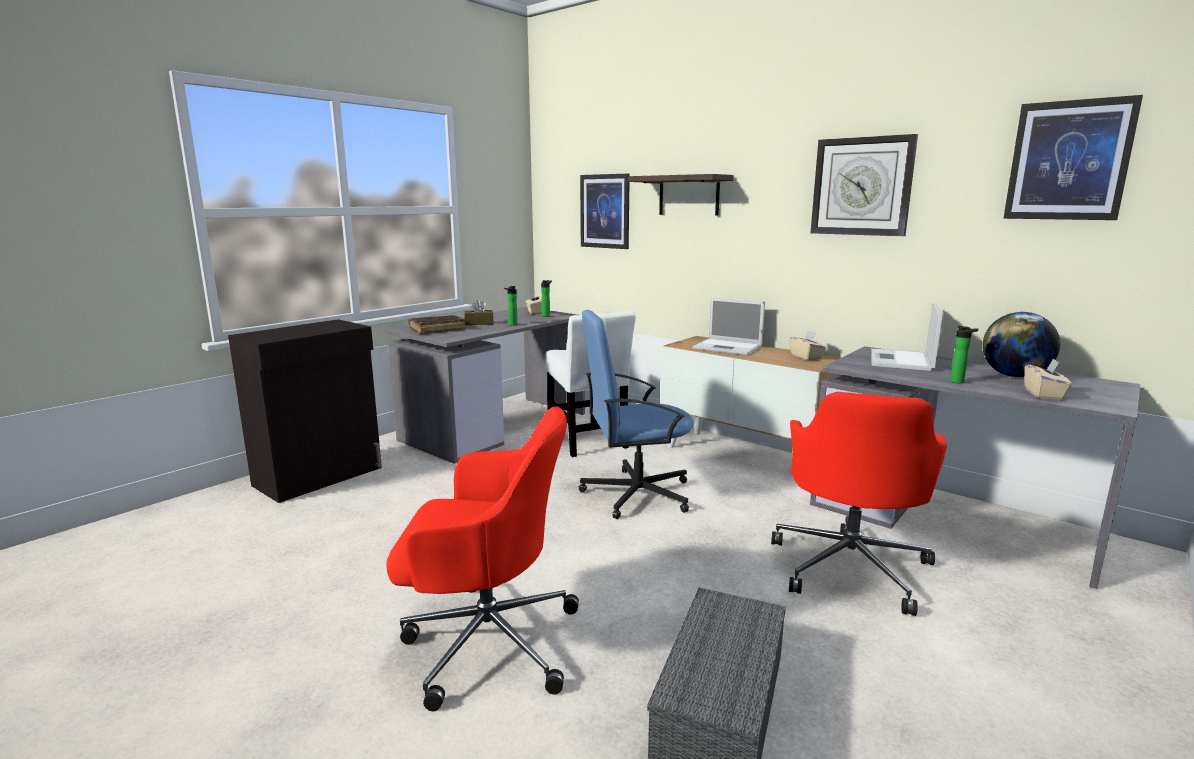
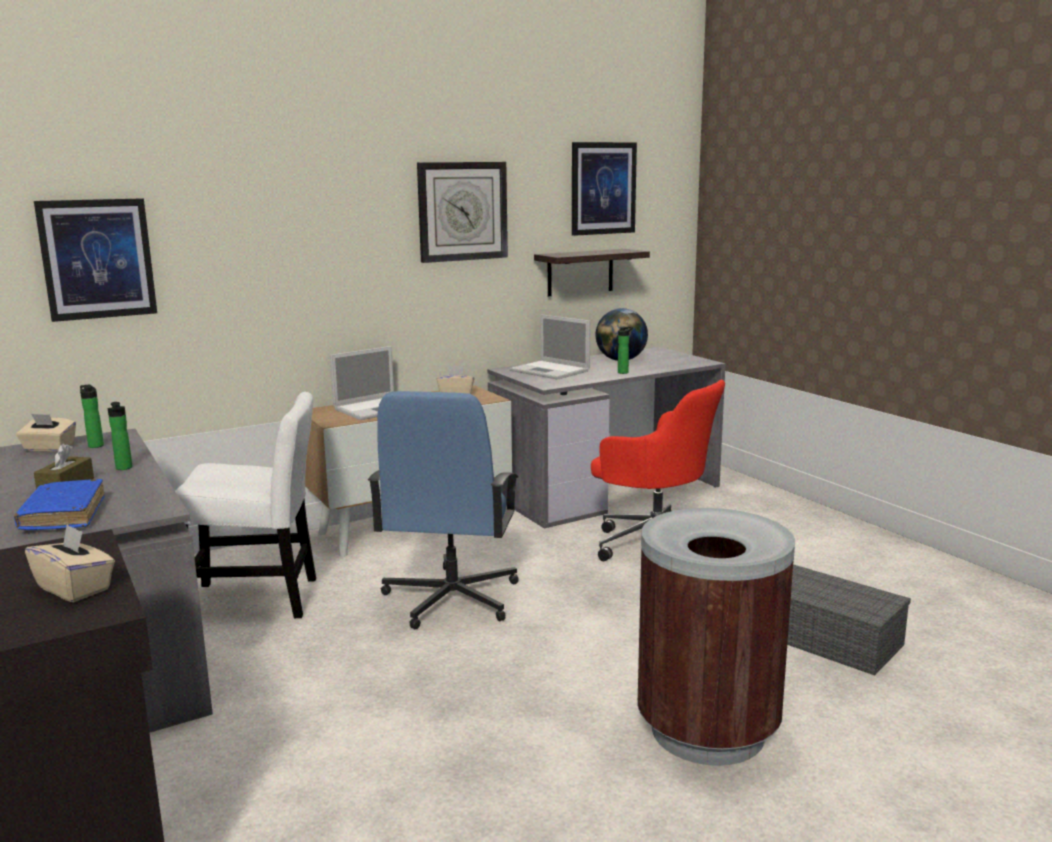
camera: 70 degrees left, 0 degrees up
red office chair [386,406,579,711] -> brown trash can [637,508,795,766]
brown book [408,315,465,334] -> blue book [14,479,105,530]
shelf [628,174,733,216] -> shelf moved to [534,249,650,296]
beige tissue box [1024,358,1072,400] -> beige tissue box moved to [25,524,115,602]

